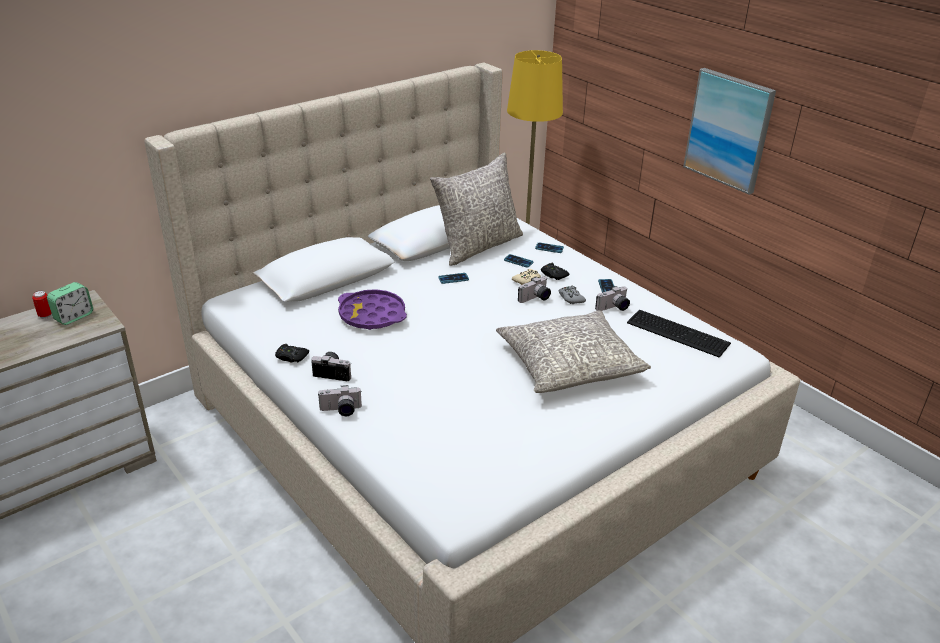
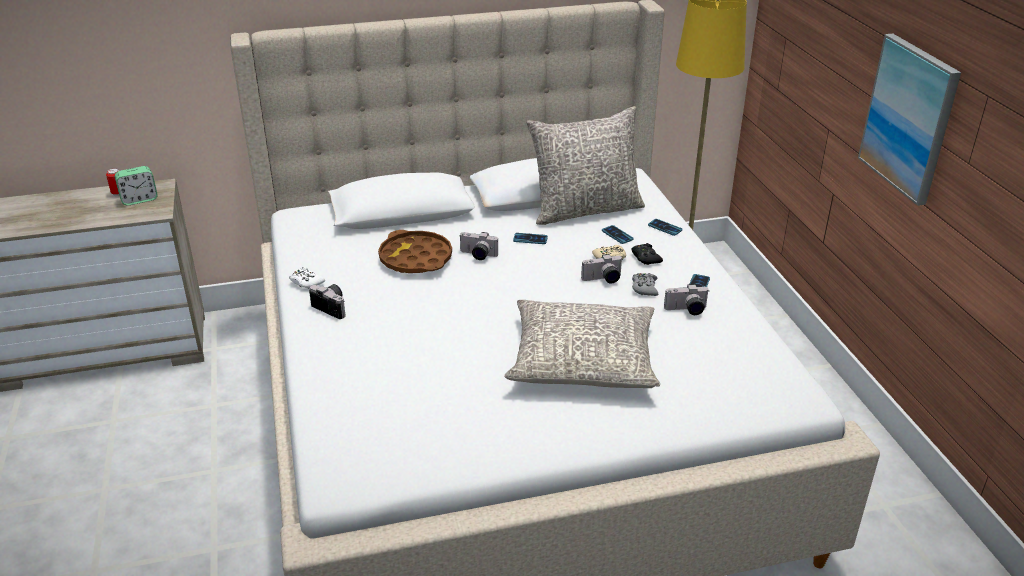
camera: 25 degrees right, 0 degrees up
black game controller [275,344,309,362] -> white game controller [289,267,325,289]
camera [318,385,362,416] -> camera moved to [459,232,498,260]
purple tray [338,289,407,330] -> brown tray [378,230,452,273]
keyboard [627,310,731,358] -> none

